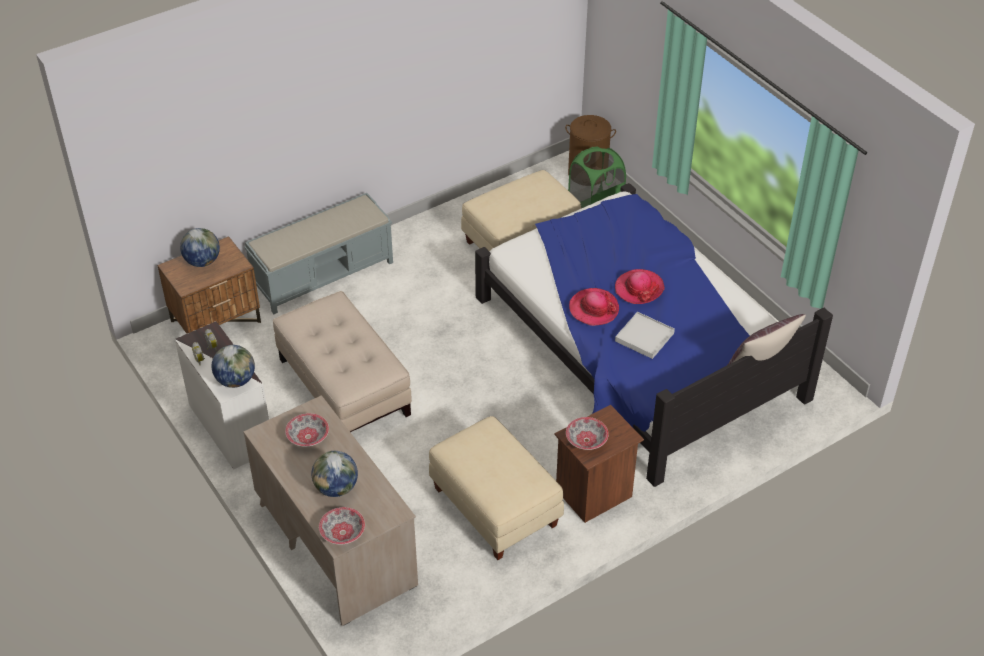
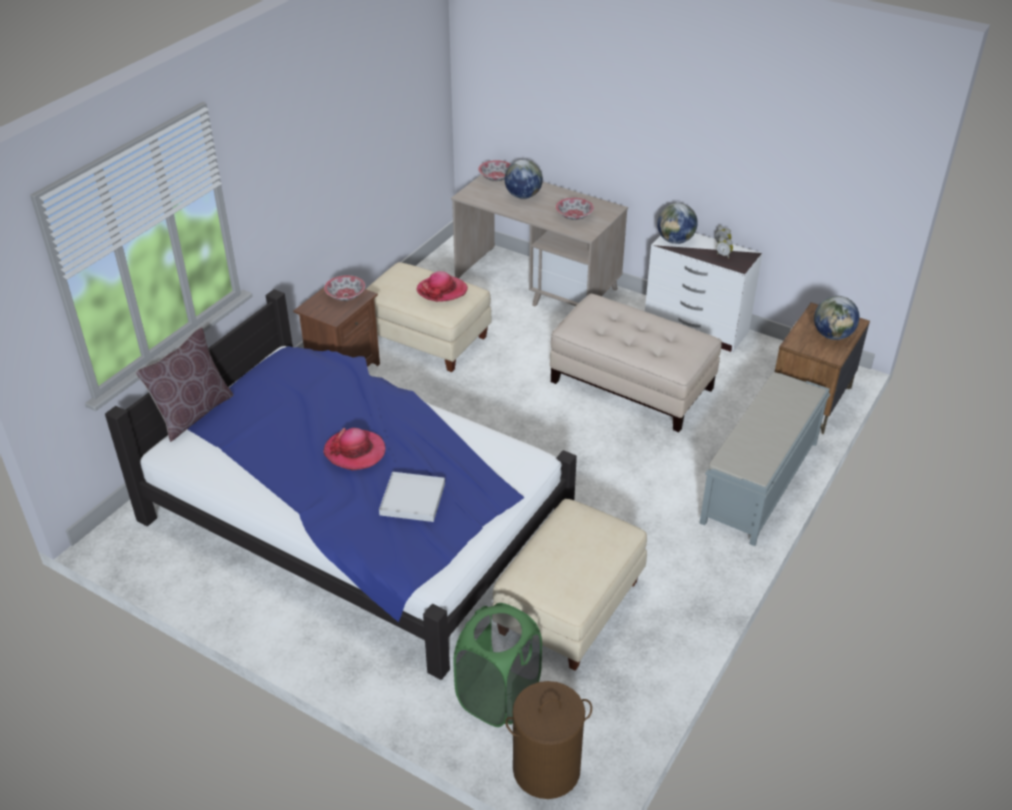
camera: 155 degrees right, 5 degrees down
hat [569,288,619,326] -> hat moved to [416,271,468,302]
white tray [615,312,675,359] -> white tray moved to [379,472,445,522]

